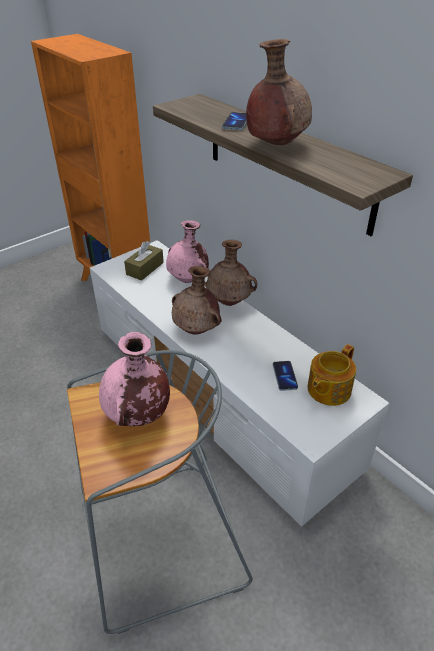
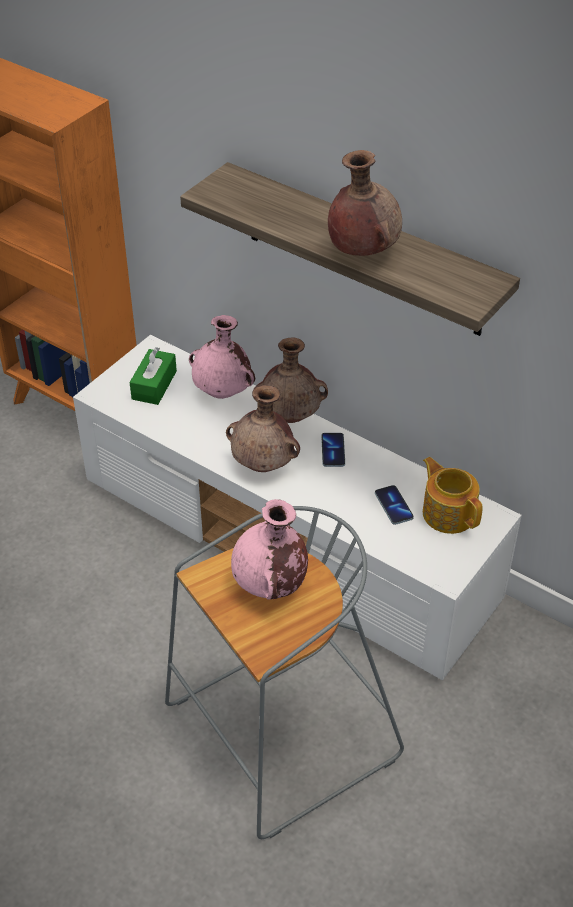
camera: 15 degrees left, 5 degrees up
brown tissue box [124,241,164,281] -> green tissue box [130,347,177,405]
phone [222,112,247,130] -> phone moved to [322,433,345,467]
teapot [308,344,356,406] -> teapot turned 120 degrees clockwise [423,457,483,534]

